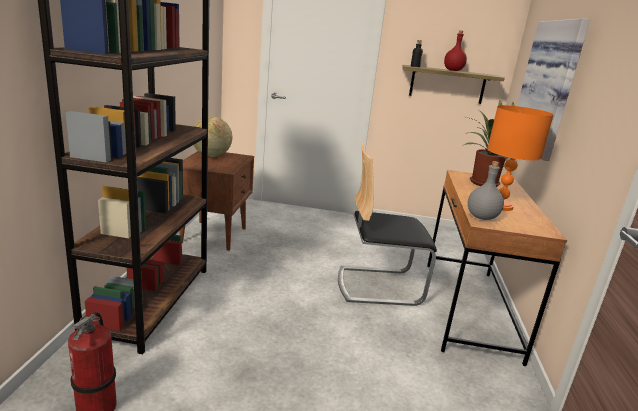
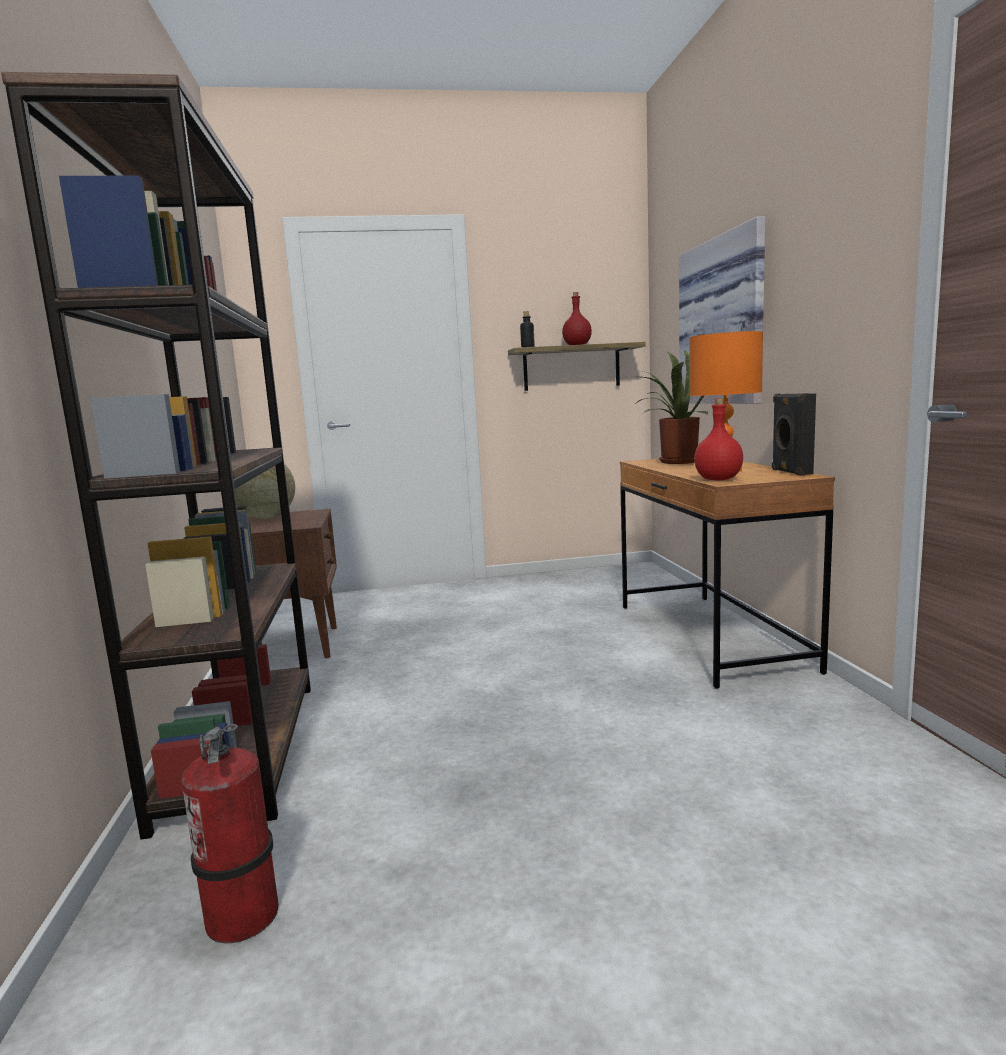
camera: 15 degrees left, 10 degrees down
chair [338,143,437,306] -> none
grey bottle [468,161,504,220] -> red bottle [694,398,743,480]
none -> black speaker [772,393,816,476]

